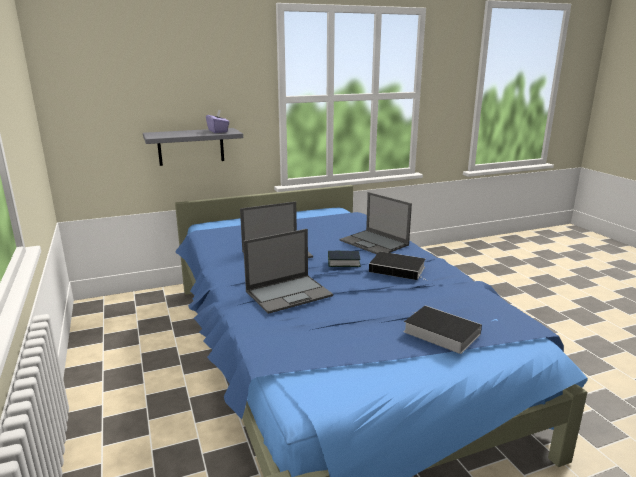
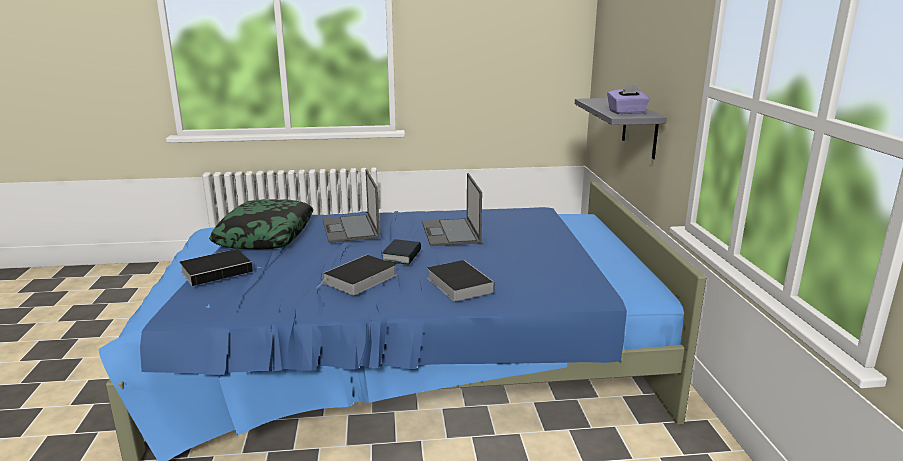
camera: 105 degrees right, 0 degrees up
laptop [340,192,412,254] -> book [427,260,494,302]
none -> pillow [209,199,313,249]

